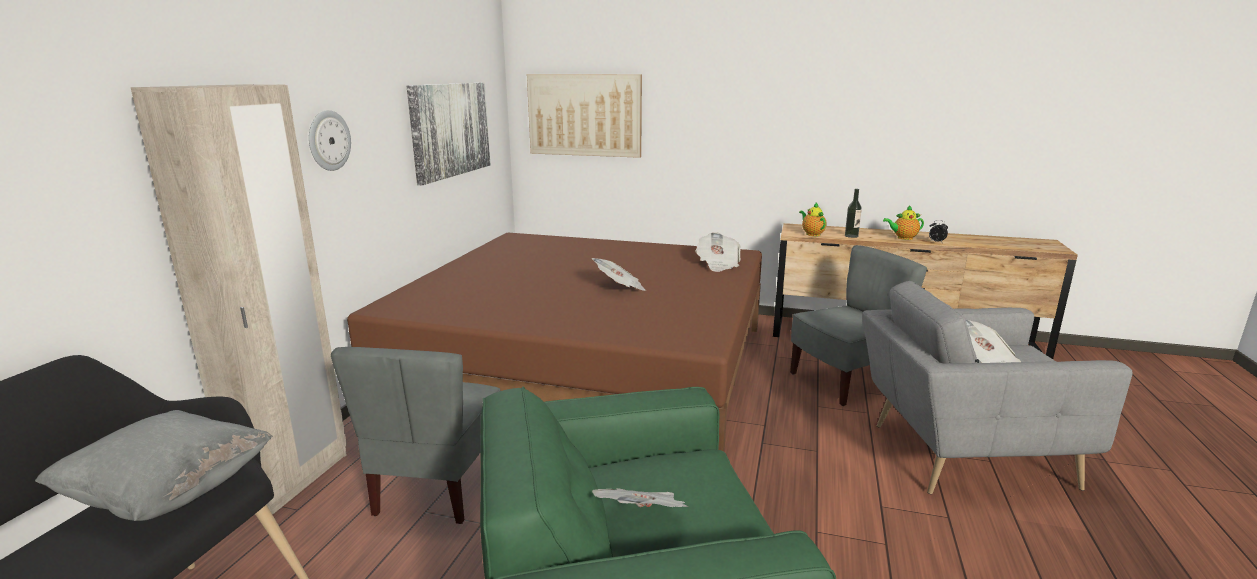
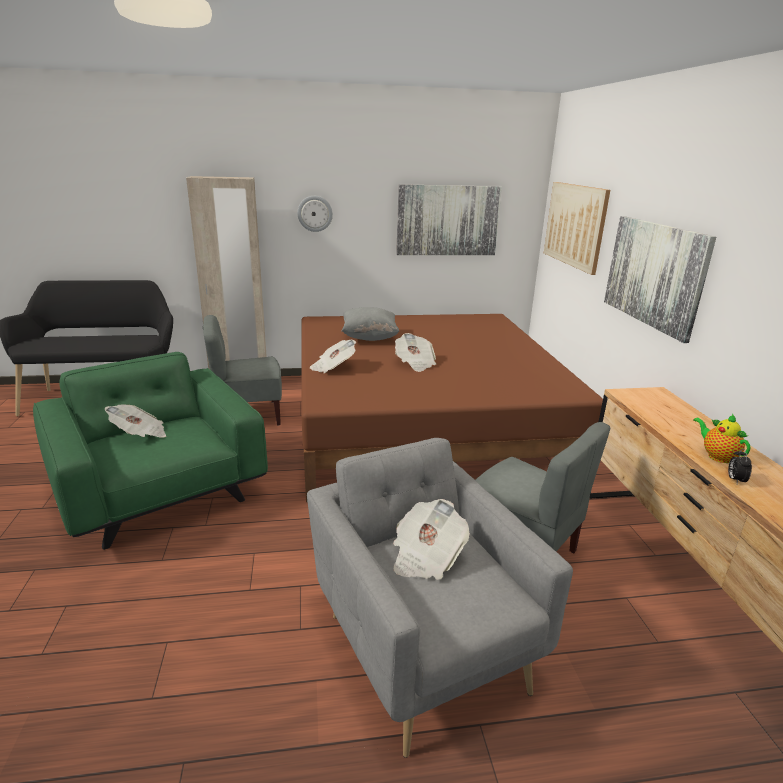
camera: 65 degrees right, 5 degrees up
grey pillow [35,410,273,521] -> grey pillow moved to [341,307,399,341]
newspaper [695,232,740,272] -> newspaper moved to [310,340,356,373]
teapot [799,202,827,236] -> none
bottle [845,189,862,238] -> none
none -> picture [604,216,716,343]

